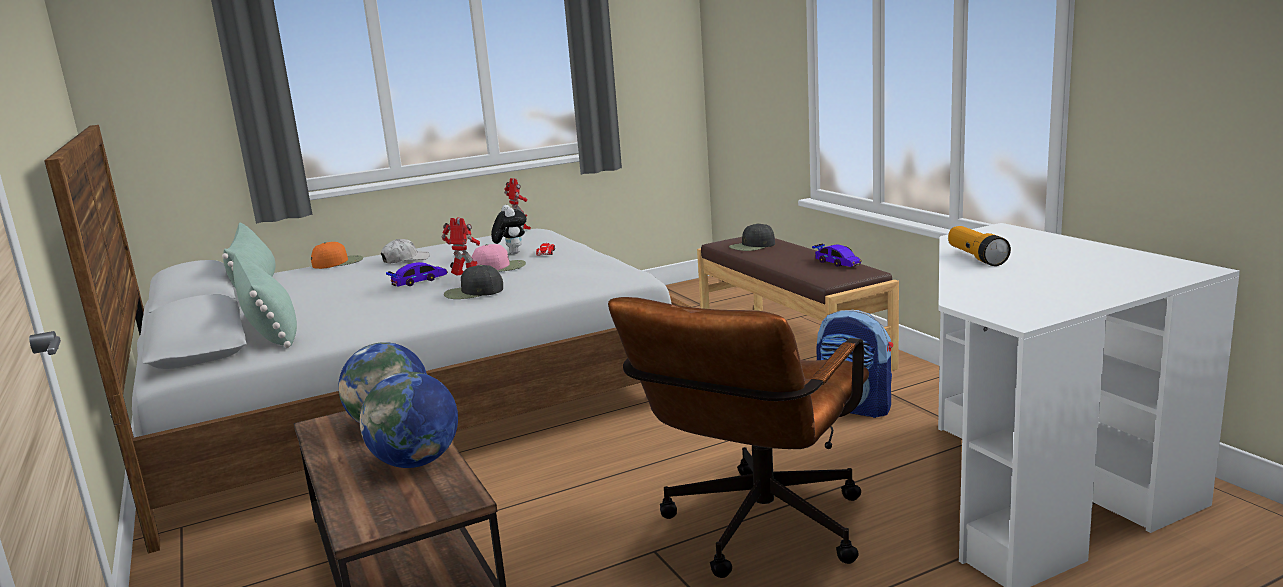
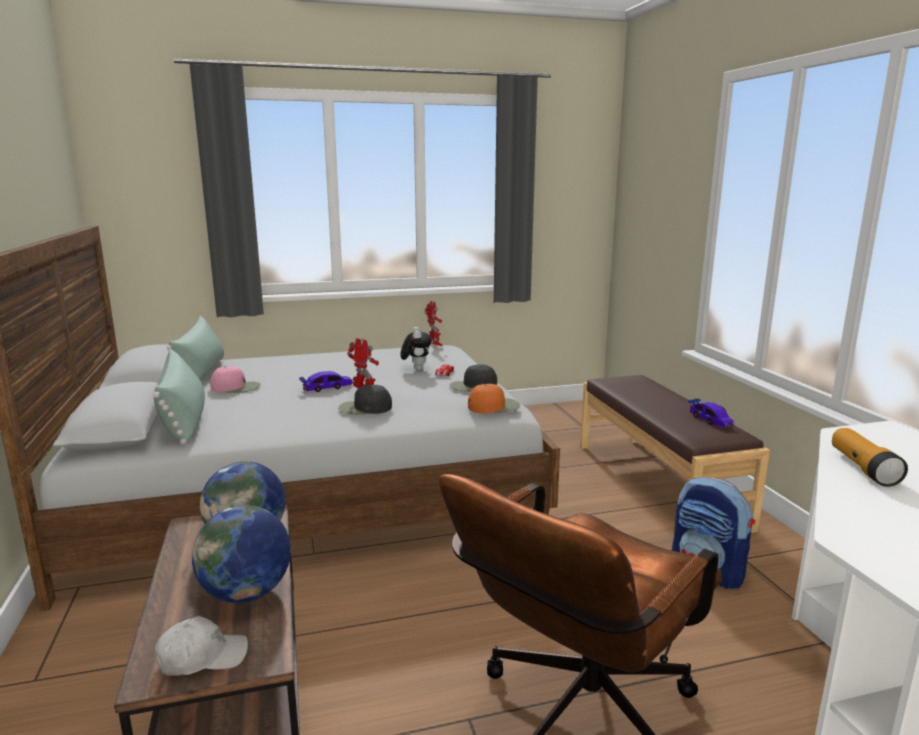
camera: 10 degrees right, 0 degrees up
orange cap [311,242,363,269] -> orange cap moved to [468,384,520,414]
white cap [381,239,430,263] -> white cap moved to [155,616,248,676]
pink cap [472,244,526,272] -> pink cap moved to [210,366,261,393]
black cap [729,223,775,251] -> black cap moved to [449,364,497,392]

